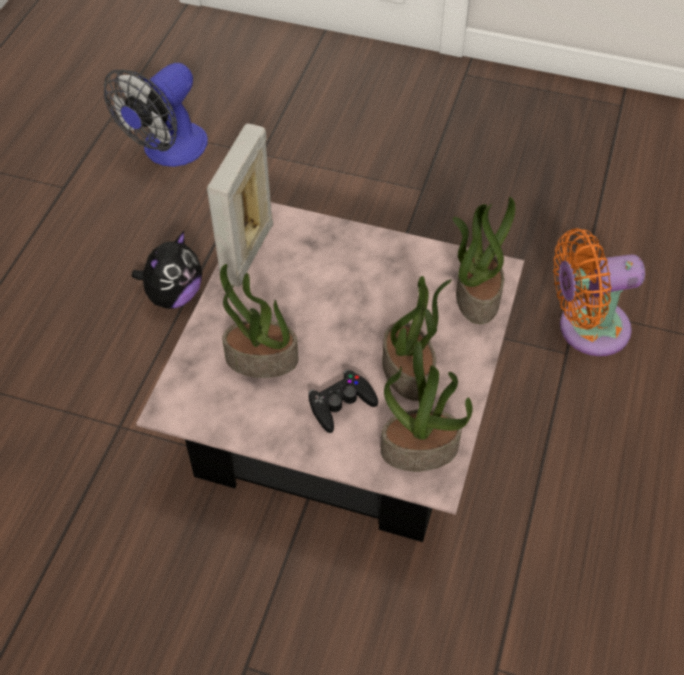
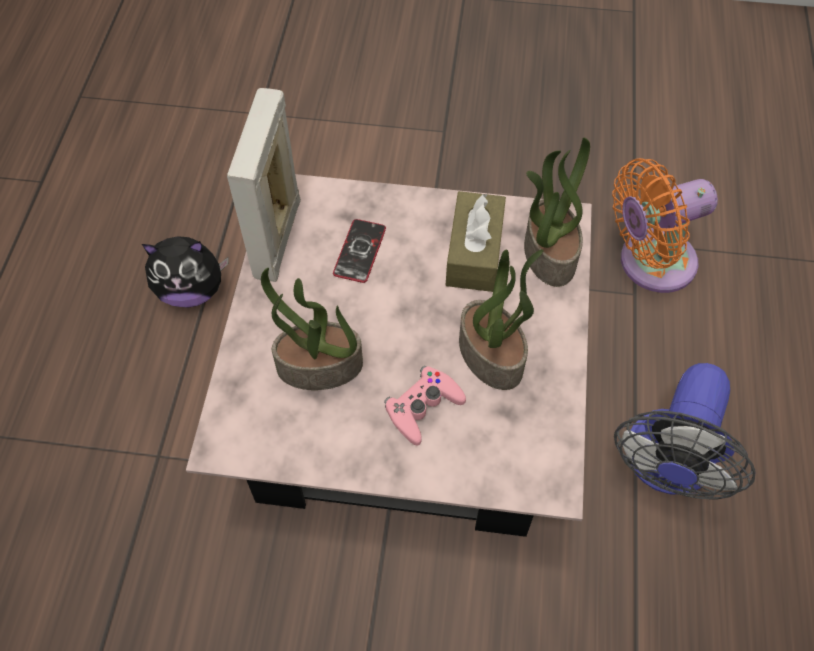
camera: 10 degrees left, 5 degrees up
fan [104,63,208,167] -> fan moved to [614,363,756,500]
plush toy [132,231,202,309] -> plush toy turned 60 degrees clockwise [142,236,229,308]
black game controller [308,369,378,433] -> pink game controller [384,366,466,446]
potted plant [381,341,473,471] -> none
none -> phone [333,219,386,283]
none -> brown tissue box [446,191,506,292]

